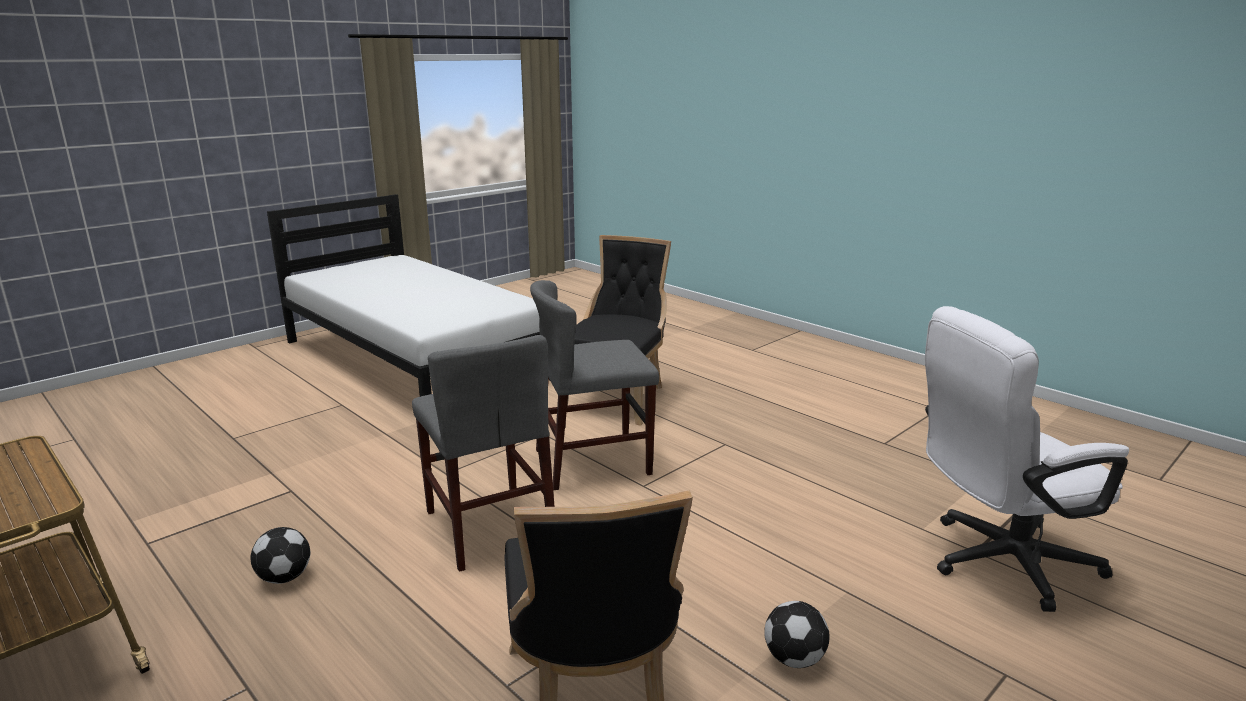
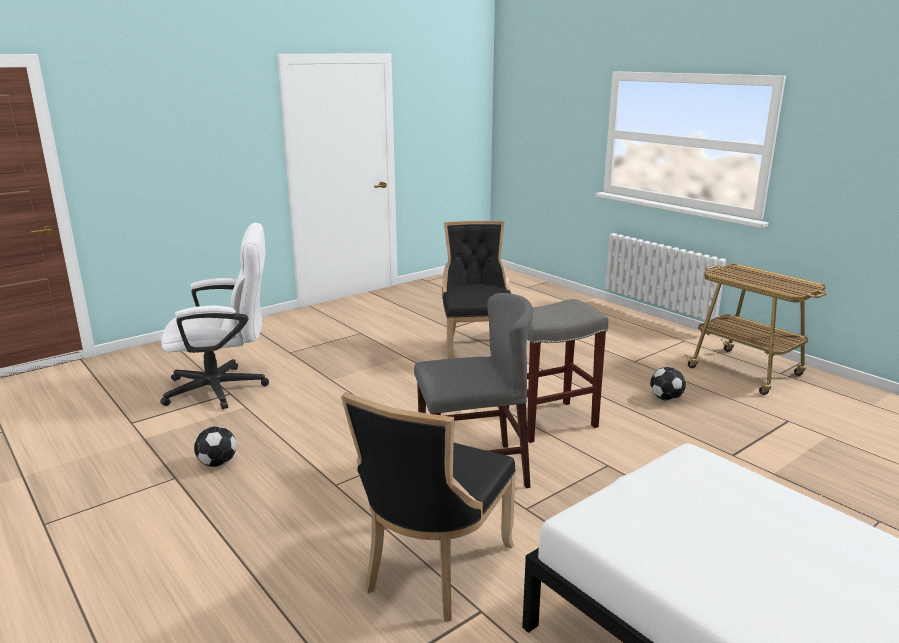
camera: 175 degrees left, 0 degrees up
grey chair [412,335,555,572] -> grey stool [506,299,608,443]
football [764,601,829,668] -> football moved to [194,426,237,467]

